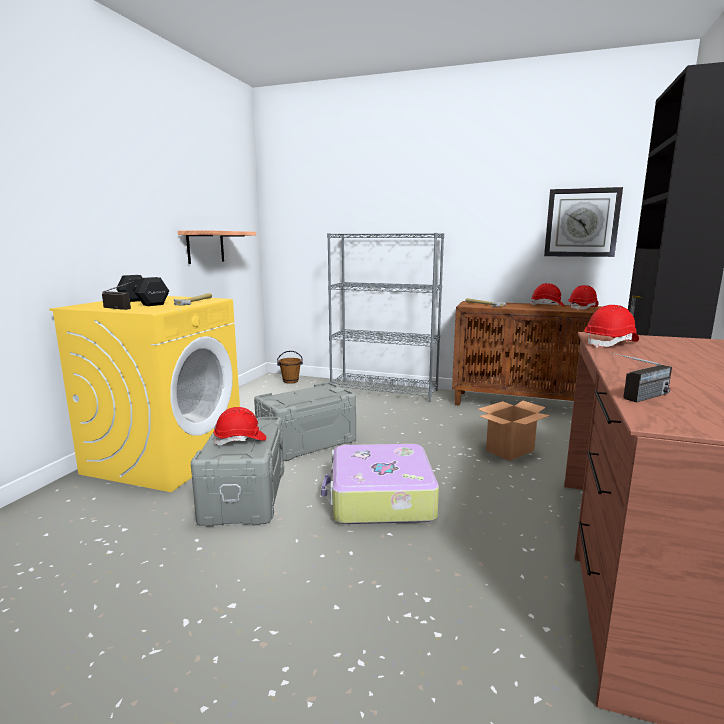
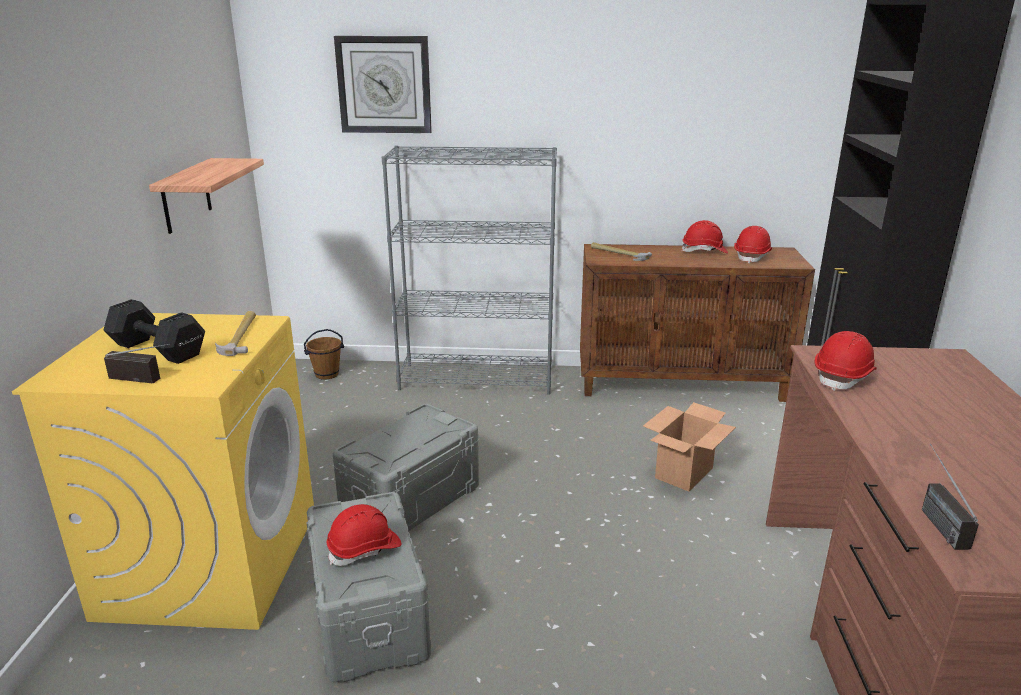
camera: 15 degrees left, 10 degrees up
suitcase [321,444,439,524] -> none
wall clock [544,187,623,257] -> wall clock moved to [334,36,432,133]
radio [612,353,672,402] -> radio turned 135 degrees clockwise [922,444,979,550]

